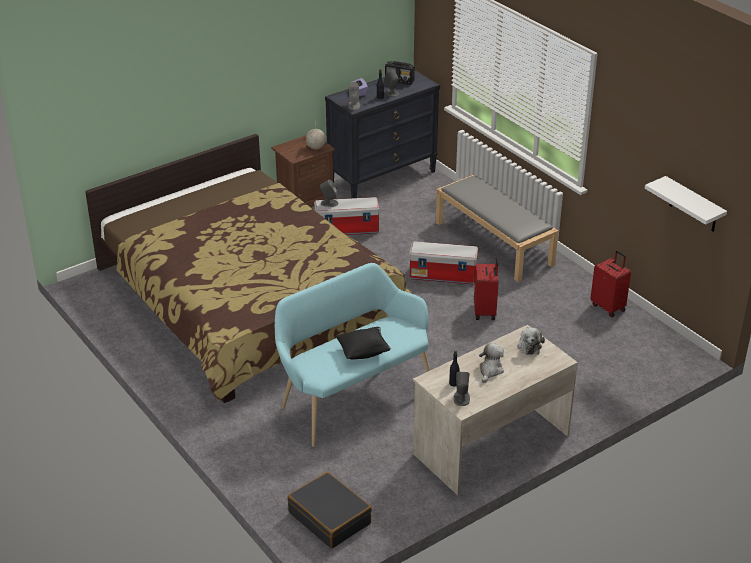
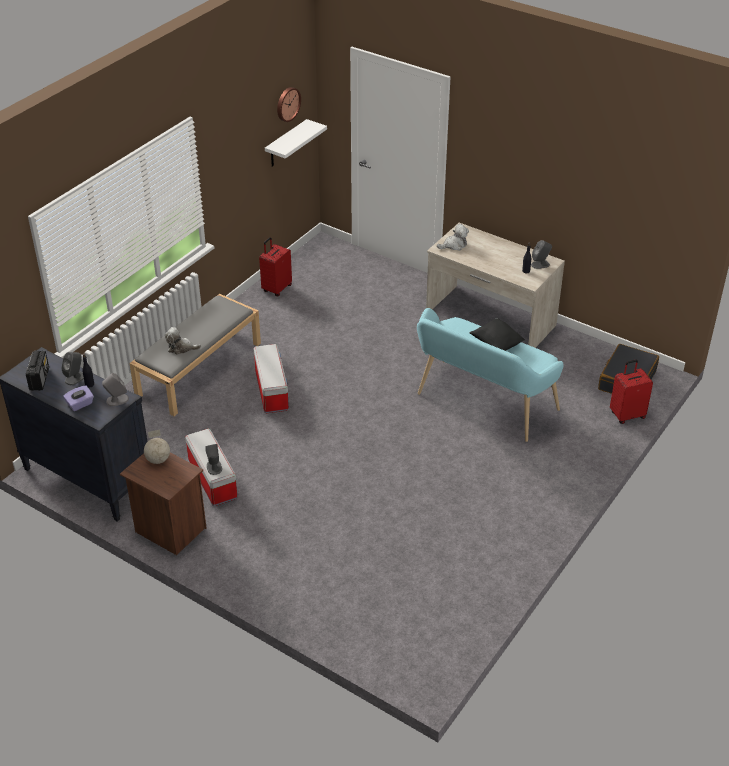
camera: 110 degrees left, 5 degrees up
bed [85,134,413,403] -> none
red suitcase [474,257,499,320] -> red suitcase moved to [610,360,653,424]
plush toy [479,343,504,383] -> plush toy moved to [165,327,201,355]
none -> wall clock [277,87,301,122]

